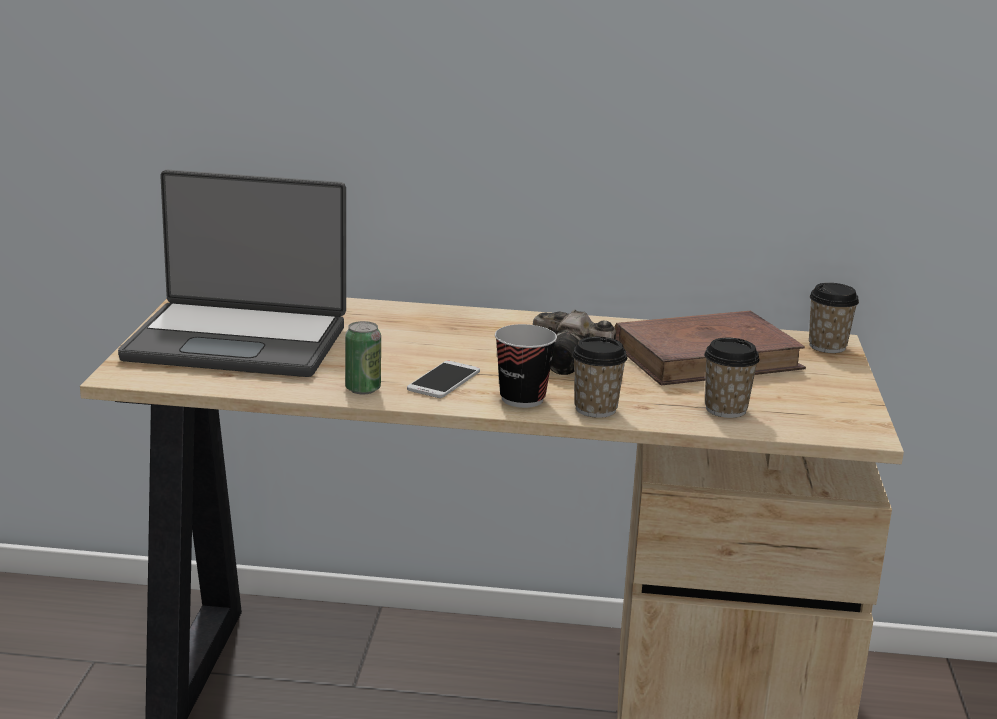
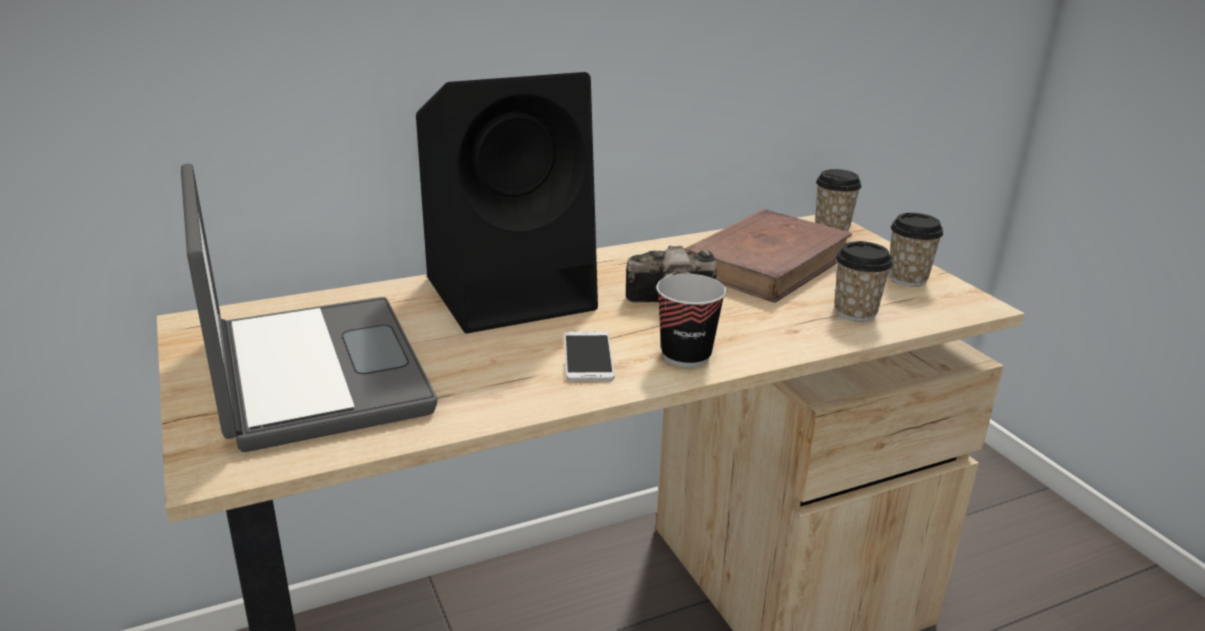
camera: 30 degrees left, 5 degrees up
laptop [118,170,346,377] -> laptop turned 90 degrees counterclockwise [181,163,438,452]
can [345,321,381,394] -> none
cup [572,337,627,418] -> cup moved to [888,213,943,287]
none -> black speaker [416,72,598,333]

